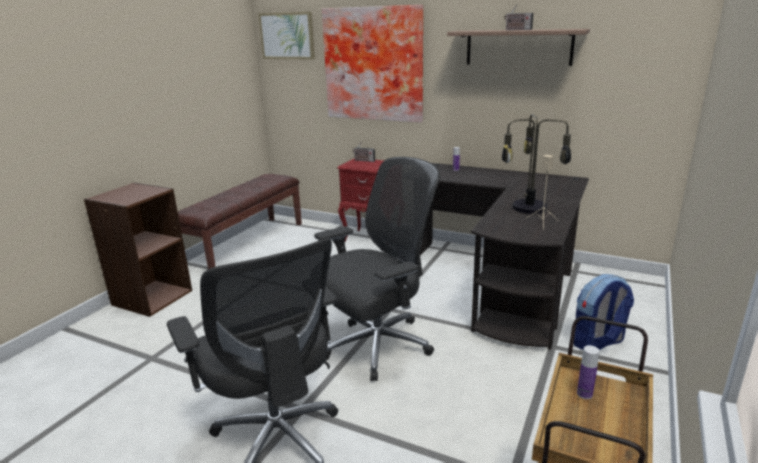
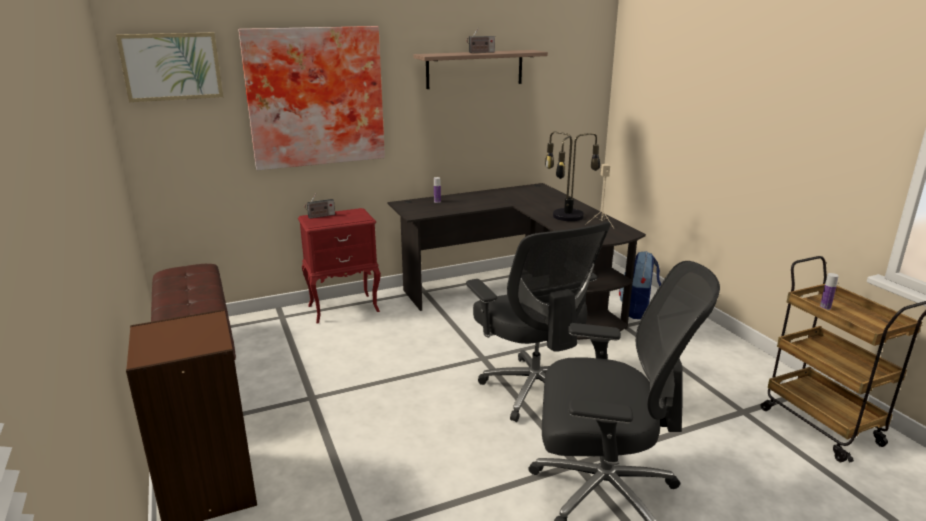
camera: 50 degrees left, 0 degrees up
office chair [314,157,440,381] -> office chair turned 150 degrees clockwise [466,222,611,422]

